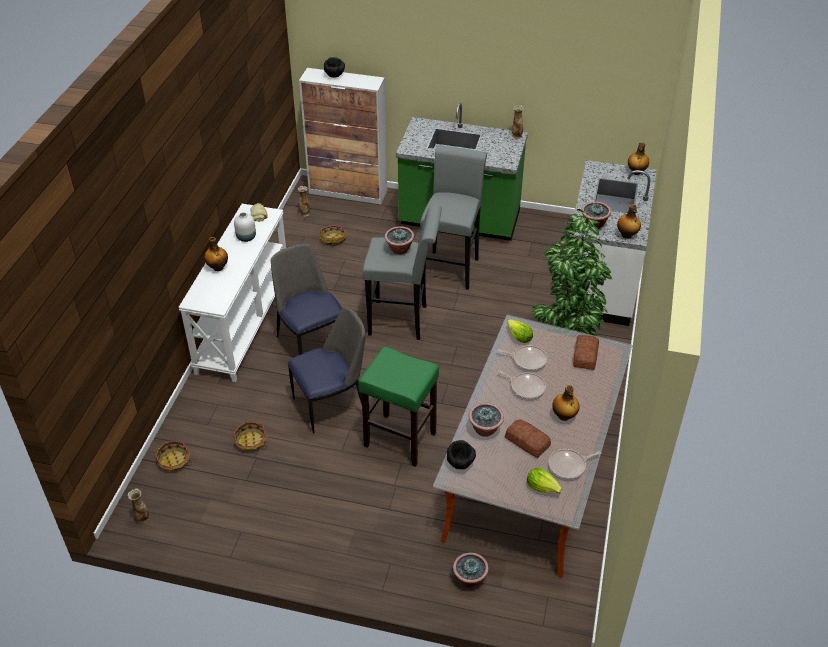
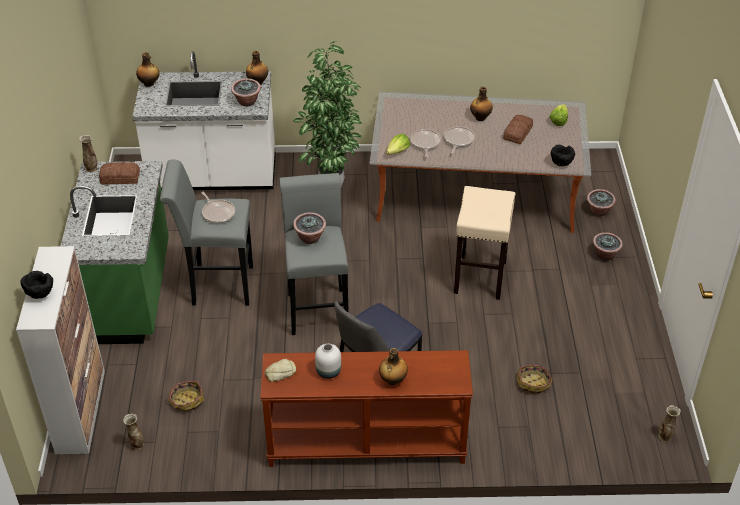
camera: 105 degrees left, 0 degrees up
basket [155,441,192,472] -> none
white console table [178,204,286,382] -> brown console table [260,350,473,467]
chair [288,307,366,434] -> none
green stool [358,347,439,467] -> beige stool [454,186,515,300]
potted plant [469,403,504,437] -> potted plant moved to [593,232,623,261]
frying pan [548,449,601,479] -> frying pan moved to [201,192,235,223]
bread [573,335,599,370] -> bread moved to [99,162,140,184]

